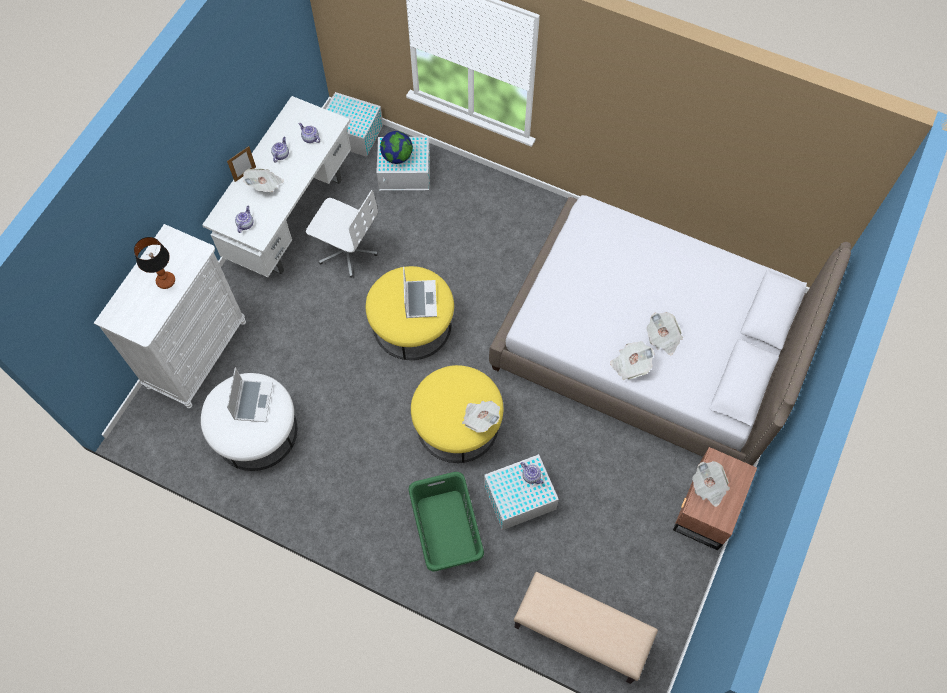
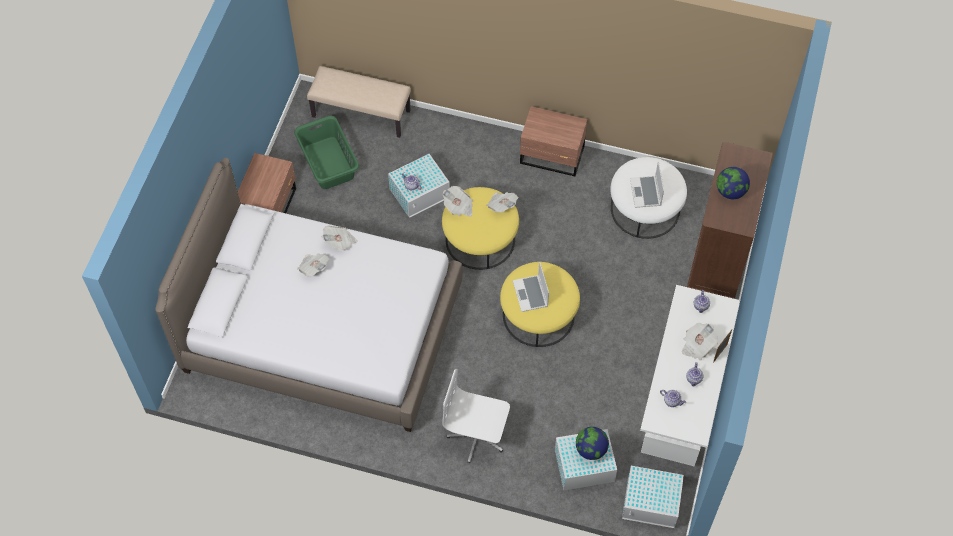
camera: 170 degrees right, 5 degrees down
white dresser [94,224,246,408] -> brown dresser [687,142,773,299]
table lamp [134,237,175,289] -> globe [717,167,750,199]
white office chair [306,190,378,278] -> white office chair moved to [442,369,510,463]
green laundry basket [409,472,484,571] -> green laundry basket moved to [294,116,359,189]
newspaper [692,461,730,507] -> newspaper moved to [486,192,518,213]
none -> brown nightstand [520,106,588,177]

